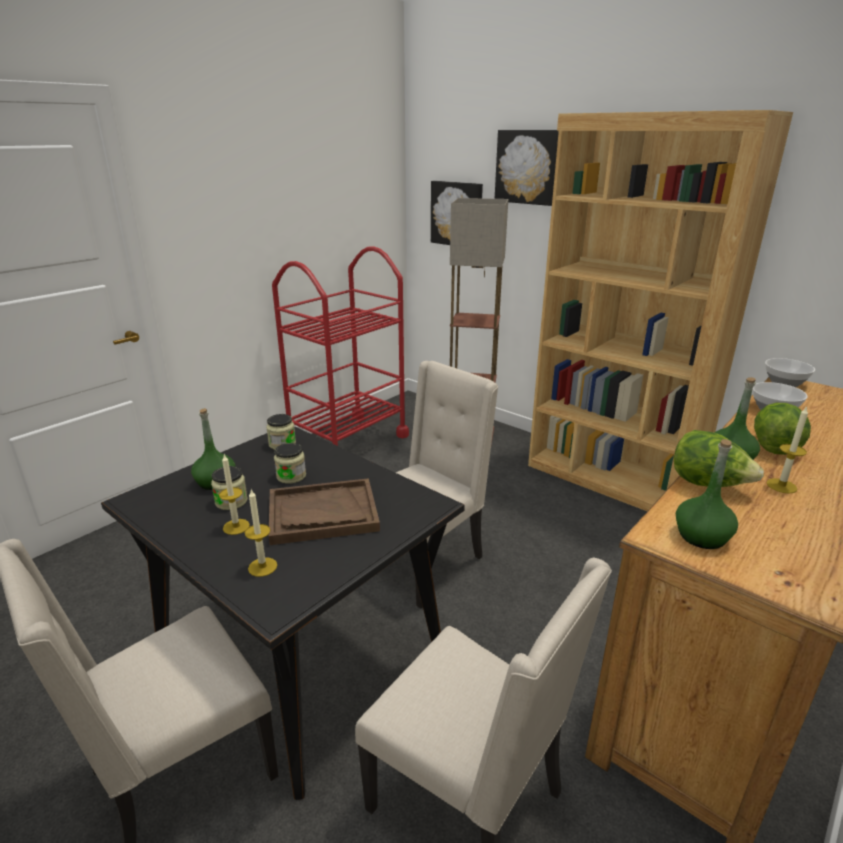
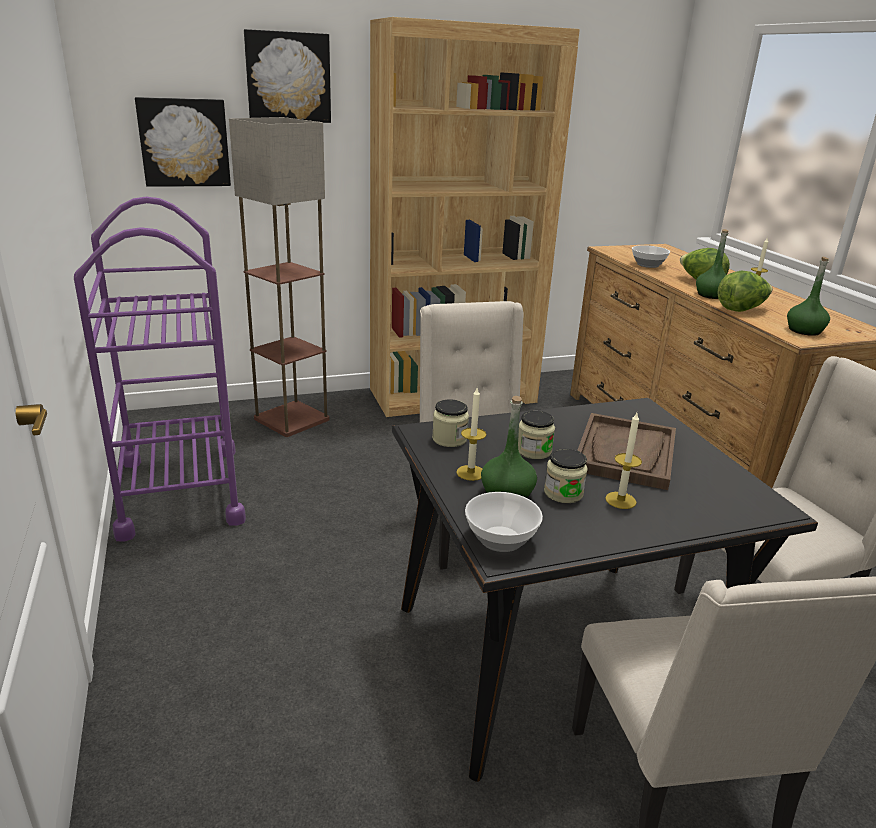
camera: 60 degrees left, 0 degrees up
candle [245,489,277,577] -> candle moved to [456,388,486,481]
red cart [272,246,409,446] -> purple cart [74,197,246,542]
bowl [765,358,815,387] -> bowl moved to [465,492,543,552]

